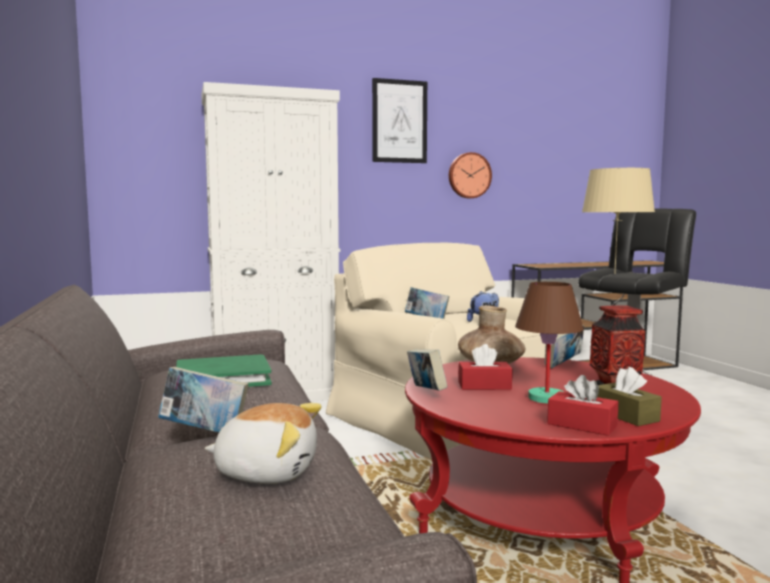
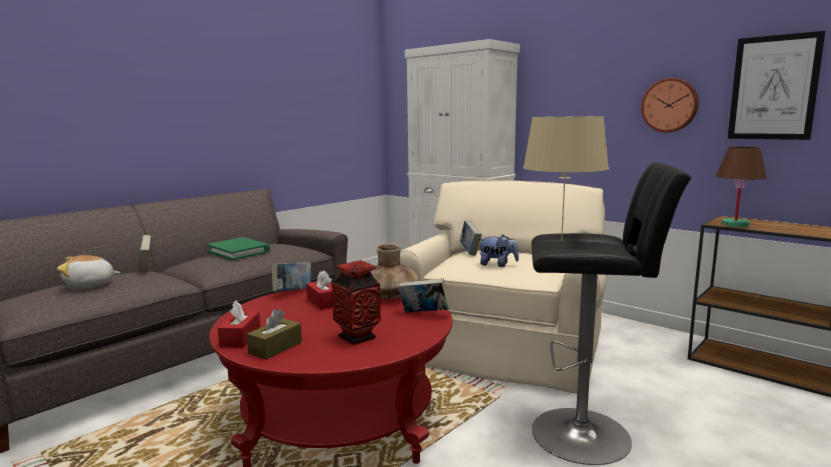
camera: 60 degrees right, 5 degrees up
plush toy [205,403,322,484] -> plush toy turned 90 degrees clockwise [57,255,121,289]
picture [372,78,427,163] -> picture moved to [728,31,825,140]
brown table lamp [515,282,584,404] -> brown table lamp moved to [716,147,767,227]

